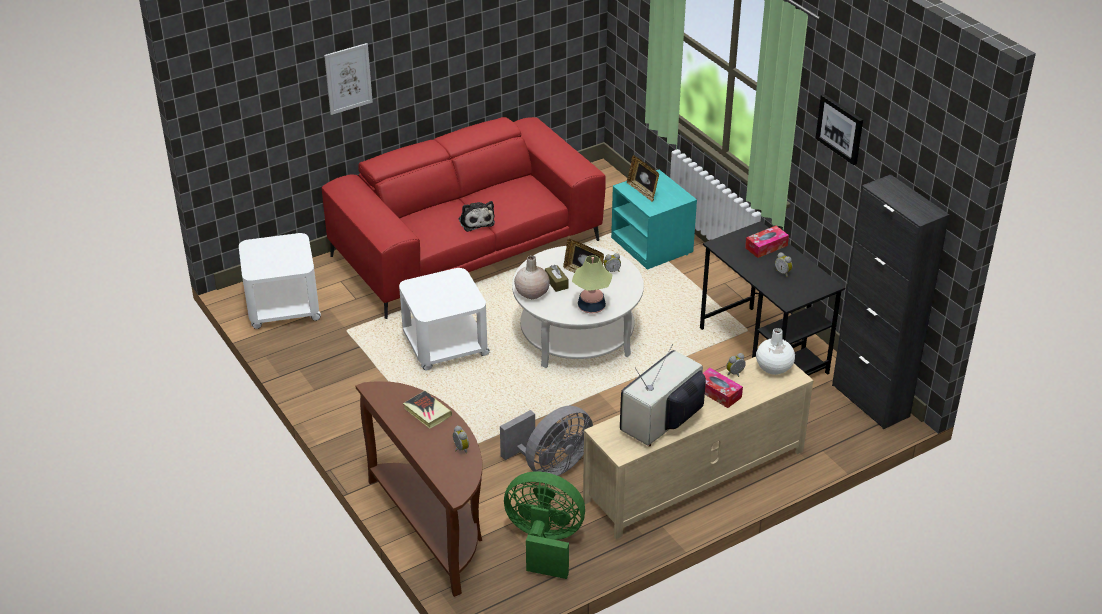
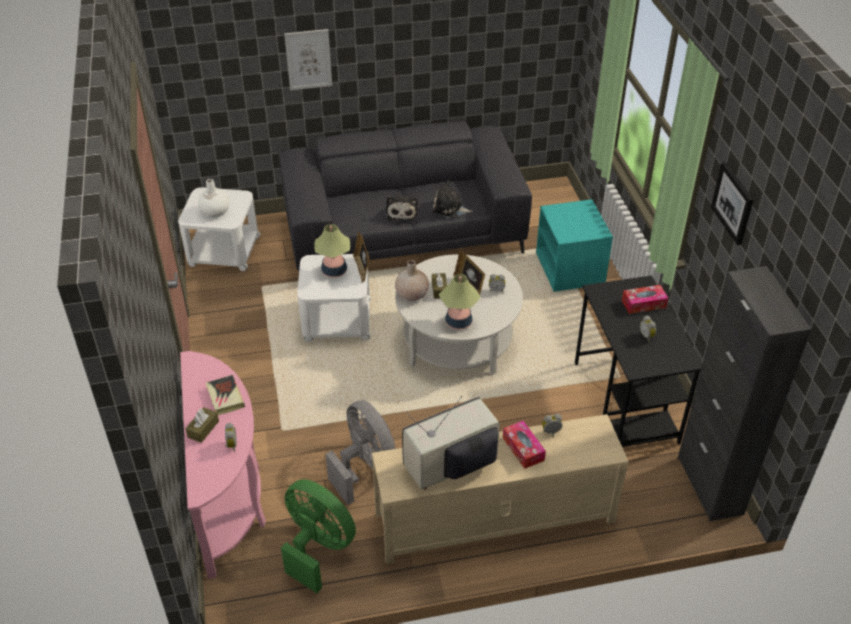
camera: 20 degrees right, 5 degrees up
red sofa [322,117,606,319] -> grey sofa [279,121,532,270]
brown console table [356,381,482,597] -> pink console table [180,351,266,579]
grey fan [500,406,593,476] -> grey fan turned 105 degrees counterclockwise [326,400,396,505]
picture frame [627,155,659,202] -> picture frame moved to [353,232,370,282]
white vase [756,328,795,375] -> white vase moved to [198,179,230,217]
none -> brown tissue box [185,407,219,443]
none -> table lamp [314,224,350,278]
none -> plush toy [432,180,473,218]

